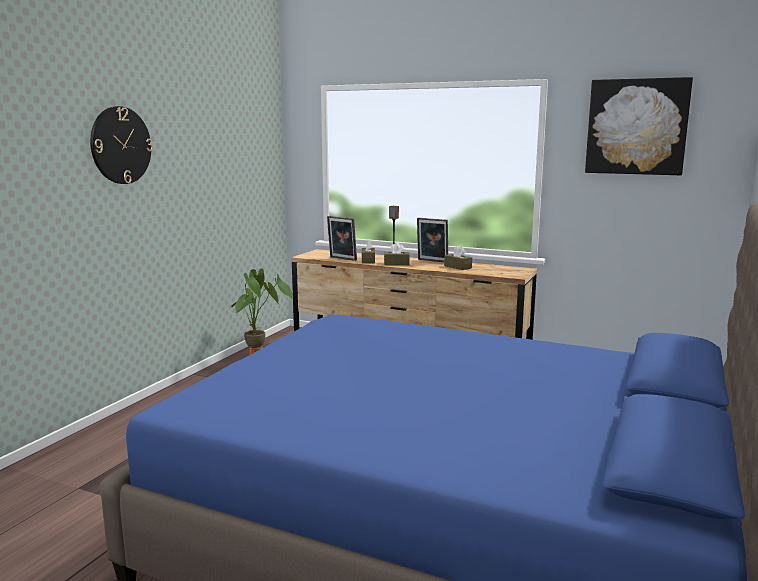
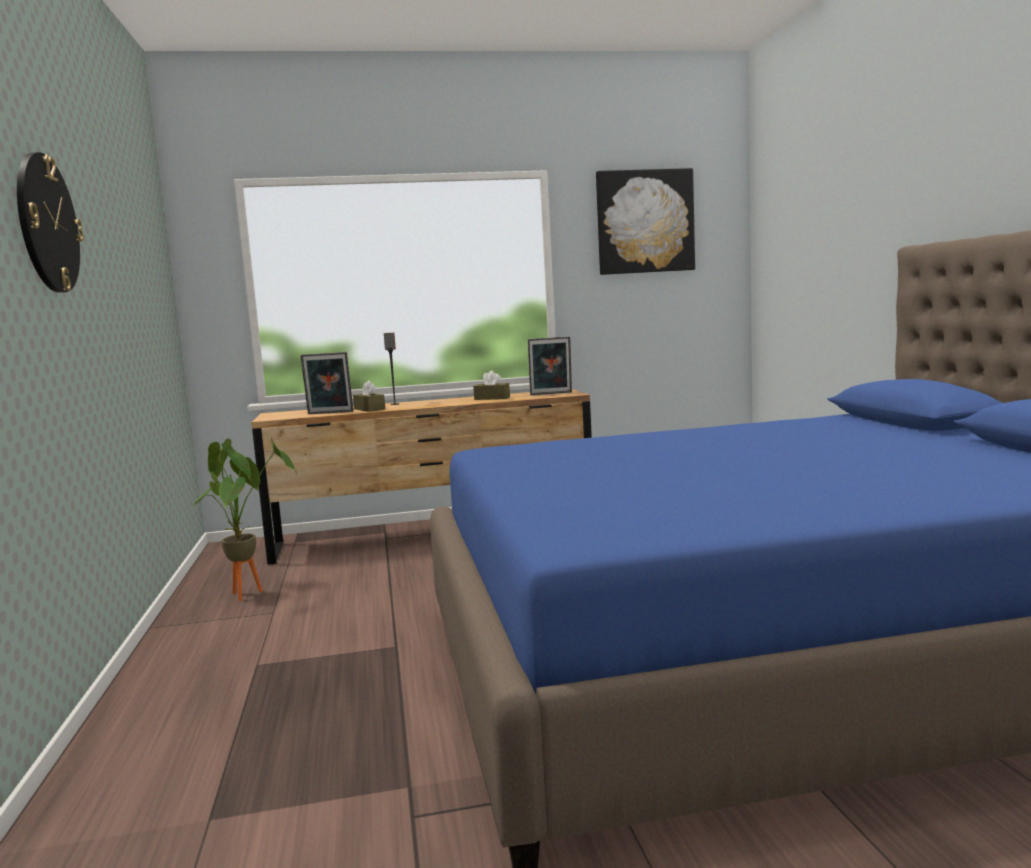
camera: 35 degrees left, 5 degrees down
brown tissue box [384,242,410,265] -> none
picture frame [417,218,448,262] -> picture frame moved to [528,336,572,395]

